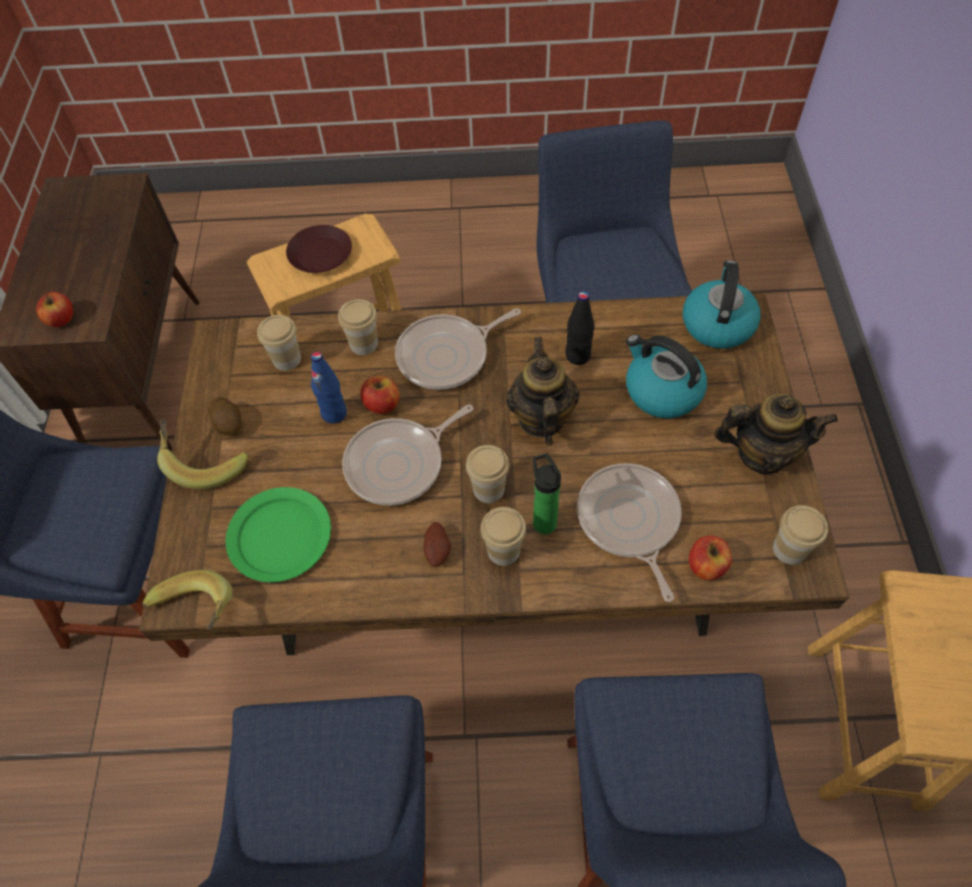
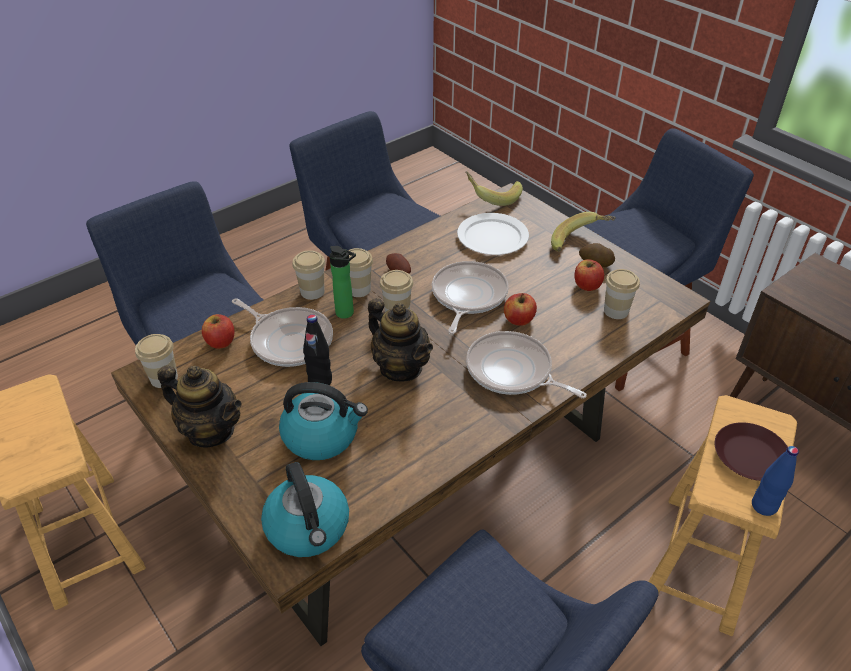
camera: 140 degrees right, 15 degrees down
apple [36,292,73,327] -> apple moved to [574,259,604,291]
green plate [226,487,331,582] -> white plate [457,213,529,255]
blue bottle [311,352,347,424] -> blue bottle moved to [752,446,799,516]
cup [338,299,378,355] -> cup moved to [292,250,325,300]
frying pan [395,308,521,390] -> frying pan turned 75 degrees counterclockwise [466,331,587,398]
black bottle [565,291,595,365] -> black bottle moved to [303,314,332,385]
teapot [714,394,838,474] -> teapot turned 120 degrees counterclockwise [157,365,242,448]

